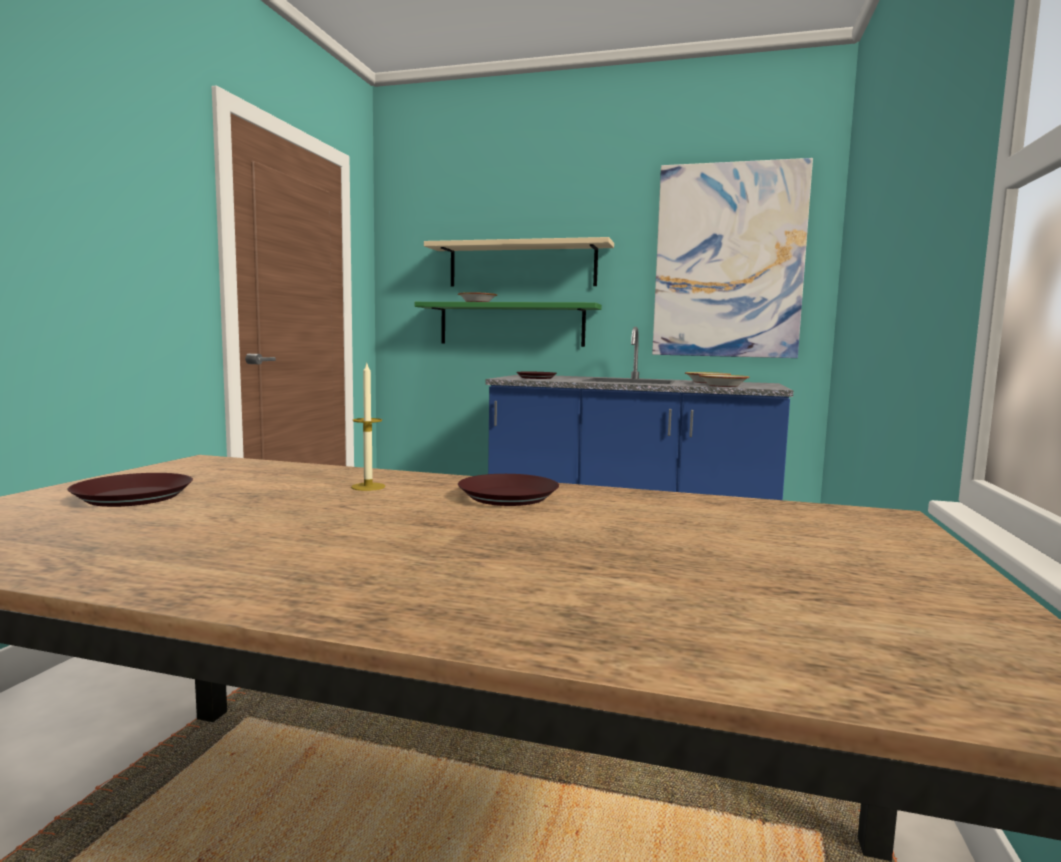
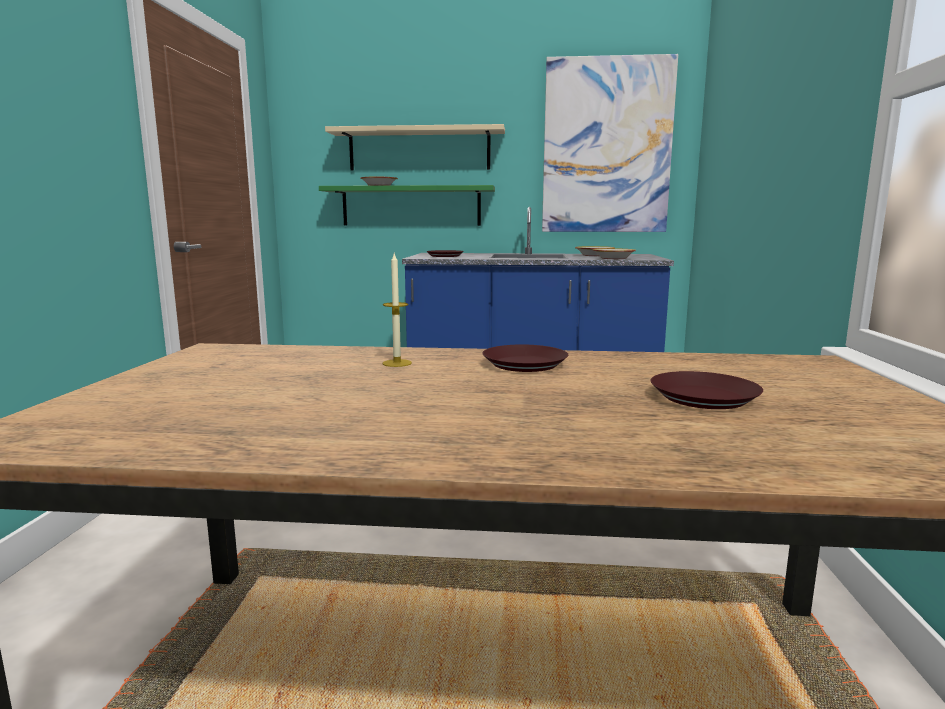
camera: 10 degrees left, 5 degrees up
brown plate [68,473,193,507] -> brown plate moved to [651,371,763,409]

